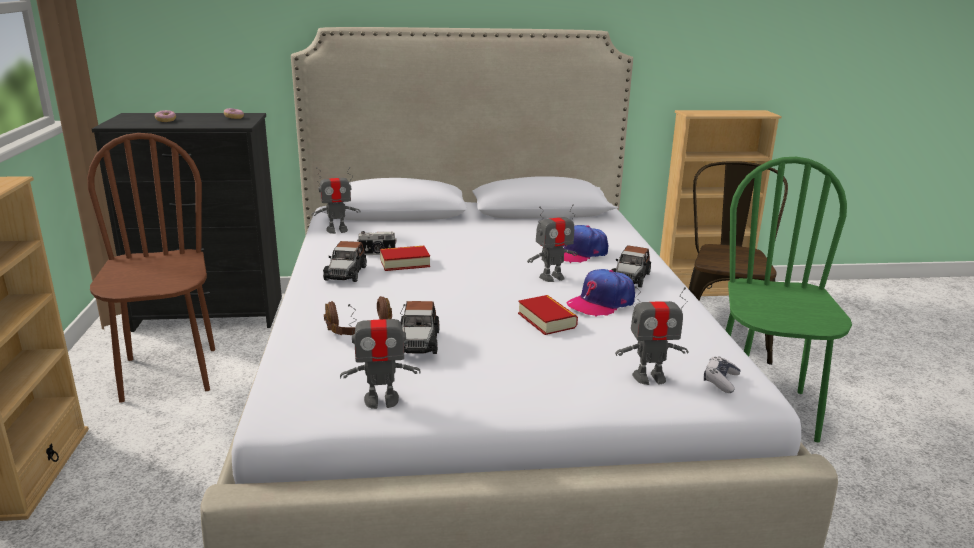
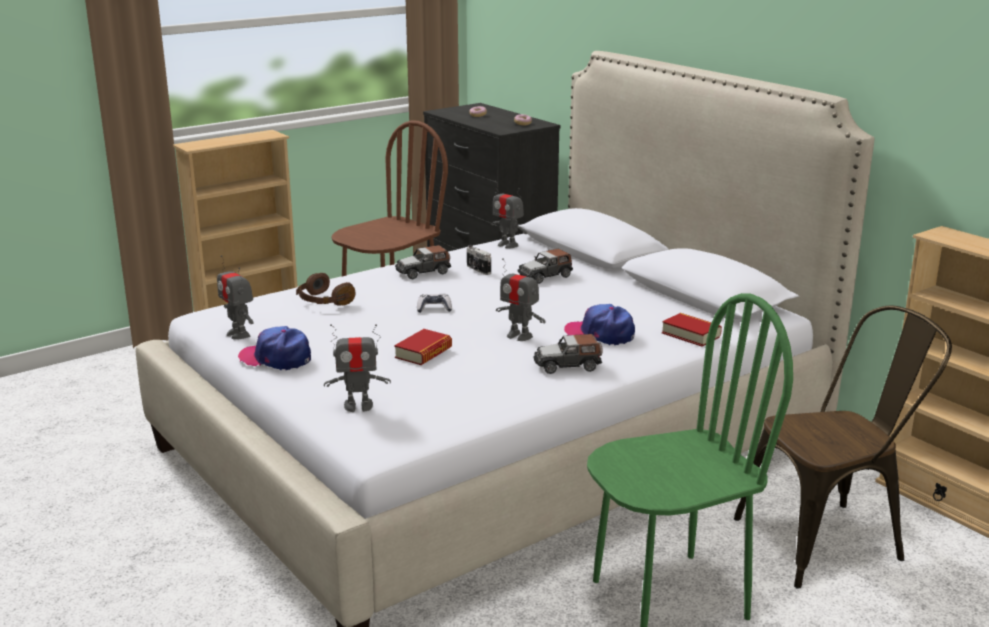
camera: 60 degrees right, 0 degrees up
book [380,246,430,271] -> book moved to [662,313,722,347]
toy car [401,301,440,354] -> toy car moved to [517,249,573,284]
cap [567,269,635,317] -> cap moved to [238,326,311,371]
toy robot [615,286,689,385] -> toy robot turned 60 degrees counterclockwise [324,324,391,412]
game controller [704,356,741,393] -> game controller moved to [417,294,452,313]

